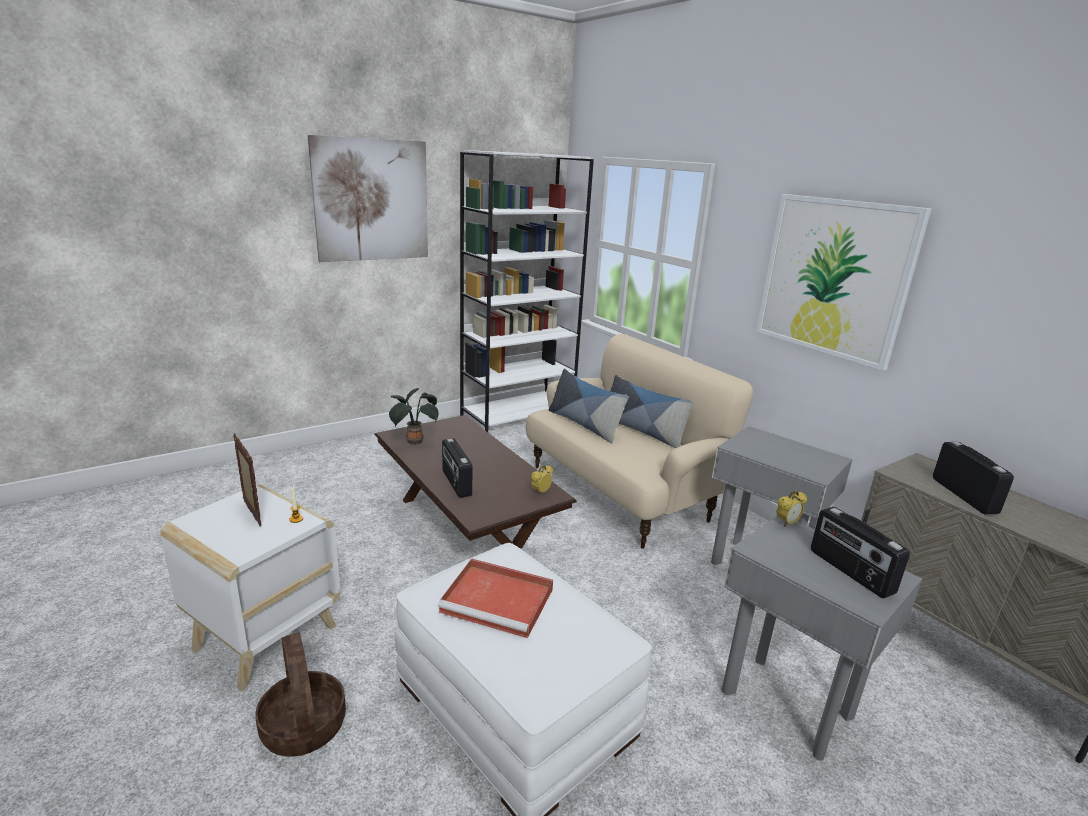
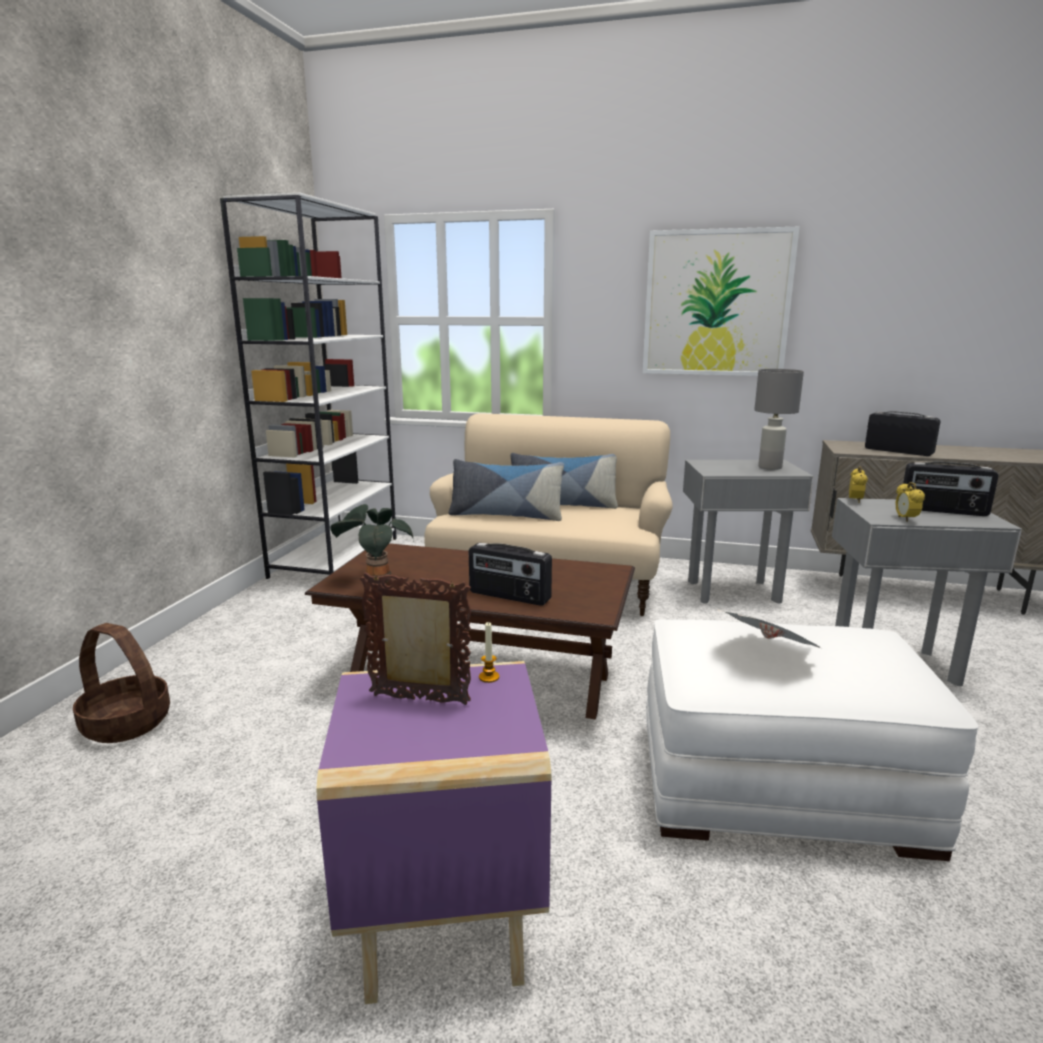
camera: 40 degrees left, 5 degrees down
white side table [160,484,341,691] -> purple side table [316,661,551,1004]
basket [255,632,346,757] -> basket moved to [73,623,170,743]
picture [308,135,428,262] -> none
red tray [438,558,553,638] -> newspaper [717,609,821,648]
alarm clock [531,465,553,494] -> alarm clock moved to [895,482,925,522]
none -> grey table lamp [754,369,804,470]

